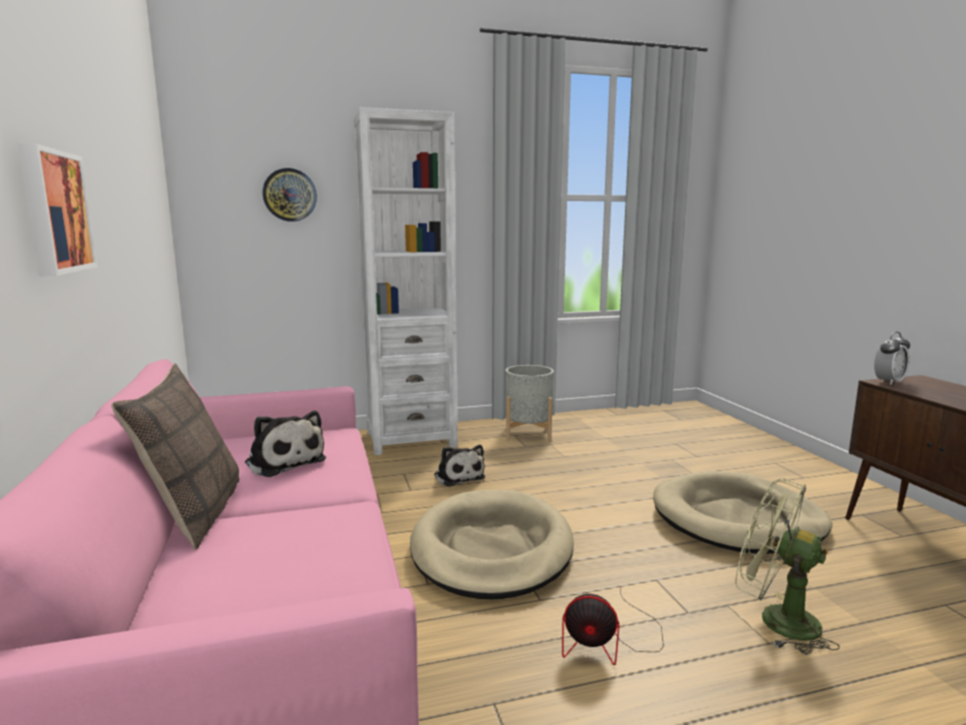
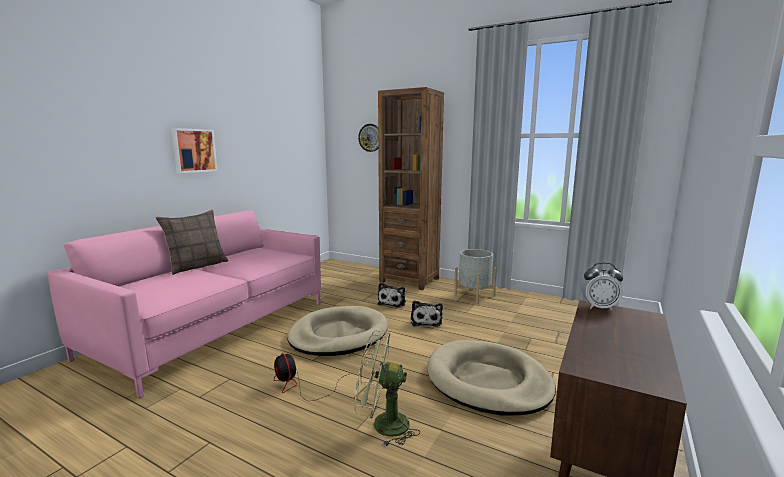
camera: 45 degrees right, 0 degrees up
plush toy [245,411,326,477] -> plush toy moved to [411,300,443,327]
white bookcase [354,107,458,455] -> brown bookcase [378,87,444,290]
green fan [735,478,840,654] -> green fan turned 75 degrees counterclockwise [355,330,420,447]

